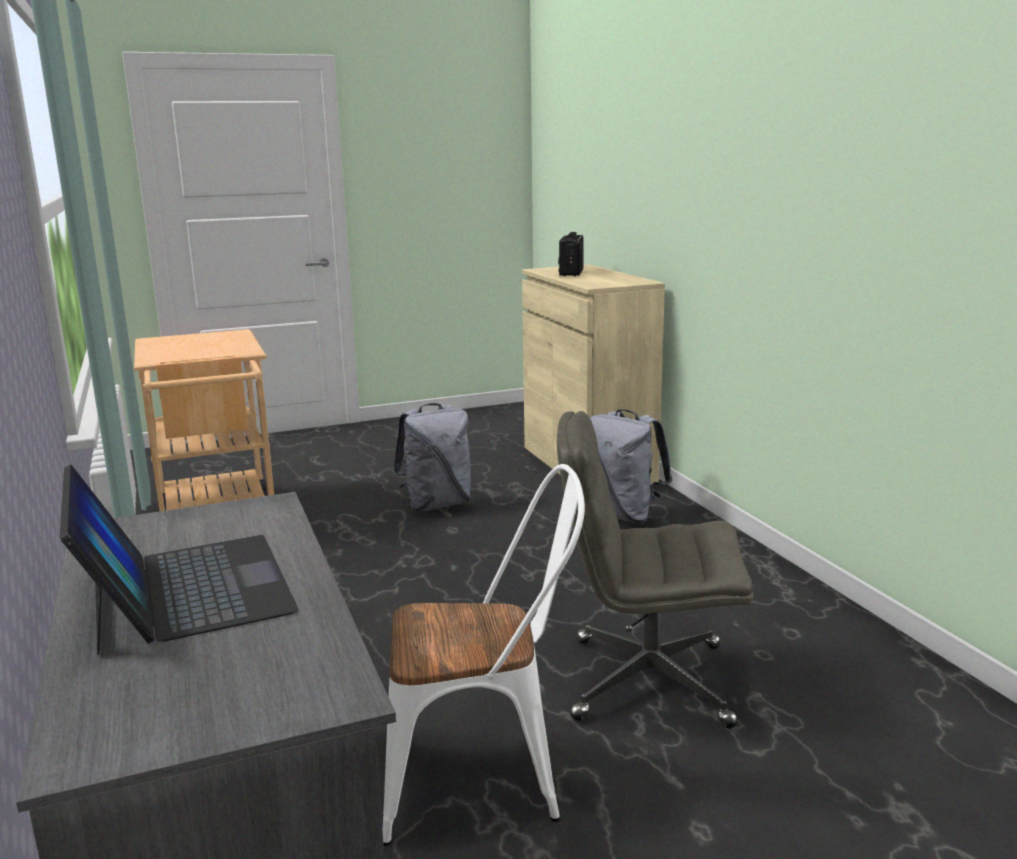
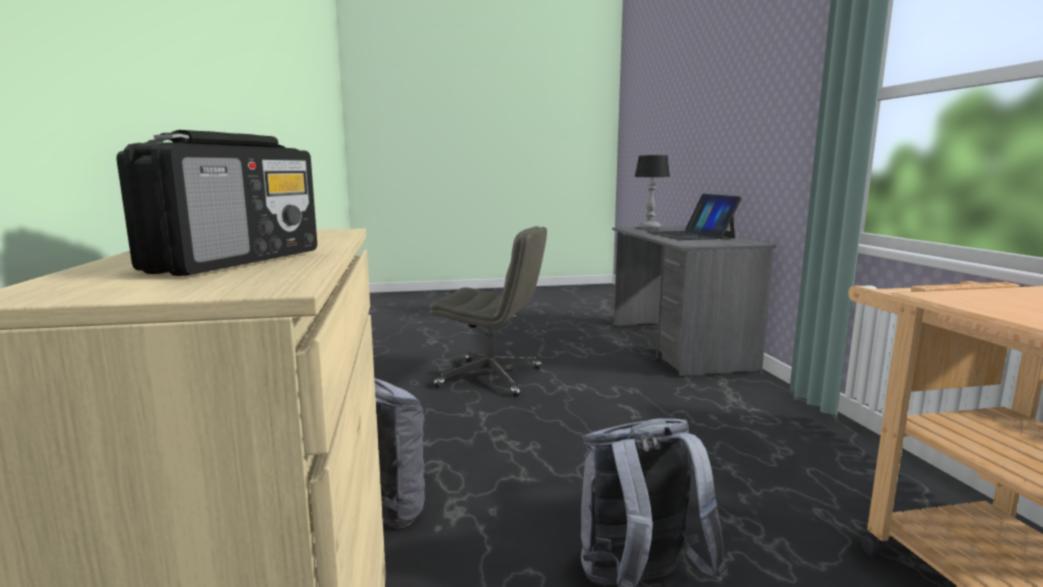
camera: 170 degrees left, 5 degrees down
white chair [382,464,585,846] -> none
none -> table lamp [635,155,670,229]

